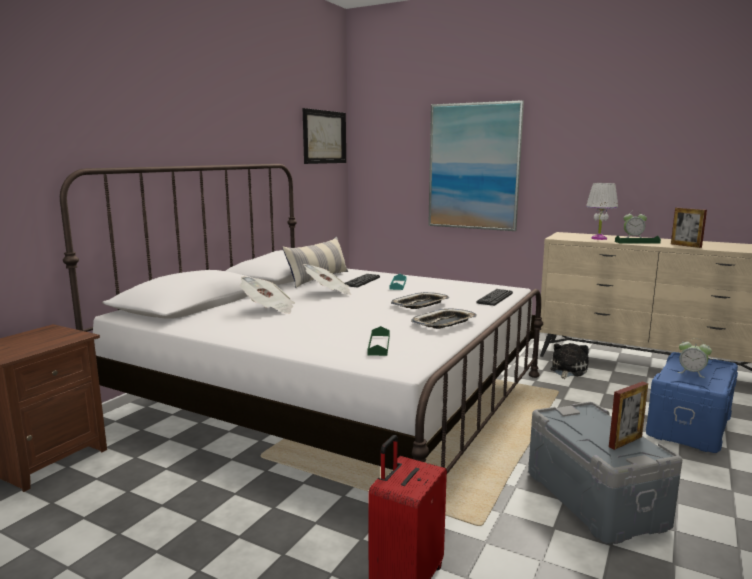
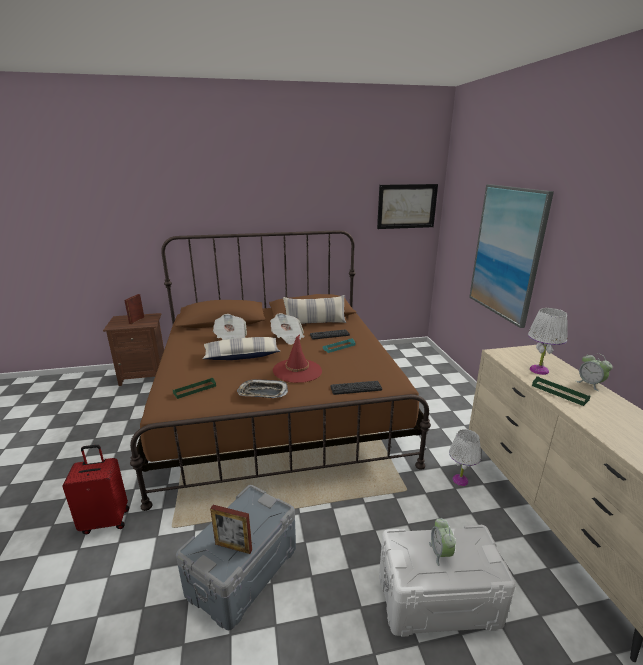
camera: 50 degrees right, 10 degrees up
white bed [60,164,543,474] -> brown bed [130,230,431,511]
tray [391,292,449,309] -> red hat [273,334,322,383]
plush toy [551,343,589,379] -> white table lamp [449,429,481,486]
blue storage box [646,352,738,453] -> white storage box [379,525,516,637]
picture frame [671,208,707,248] -> picture frame moved to [124,294,144,324]
none -> pillow [203,337,280,360]

